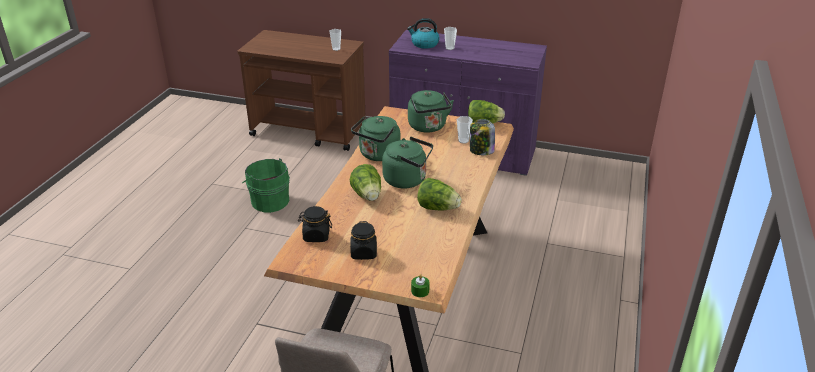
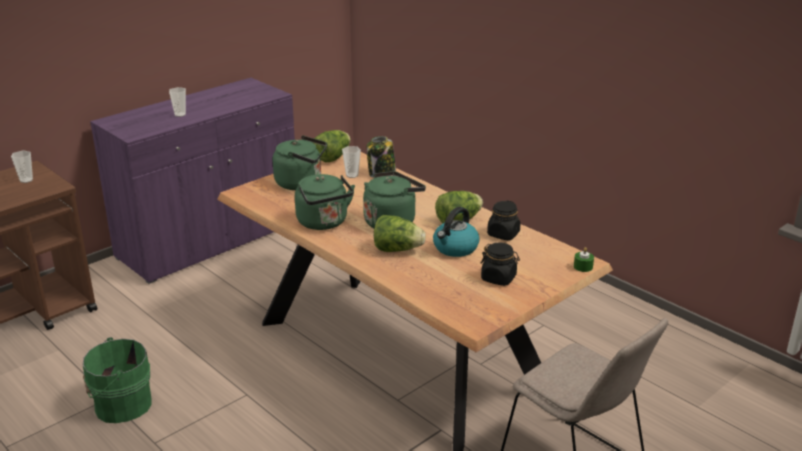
camera: 60 degrees left, 5 degrees down
black jar [298,206,332,242] -> black jar moved to [487,200,521,240]
kettle [407,18,439,49] -> kettle moved to [433,207,480,257]

